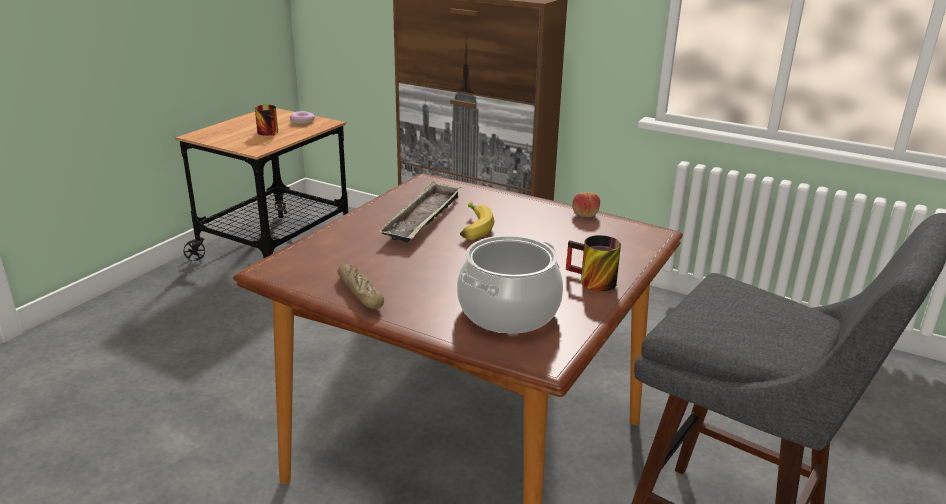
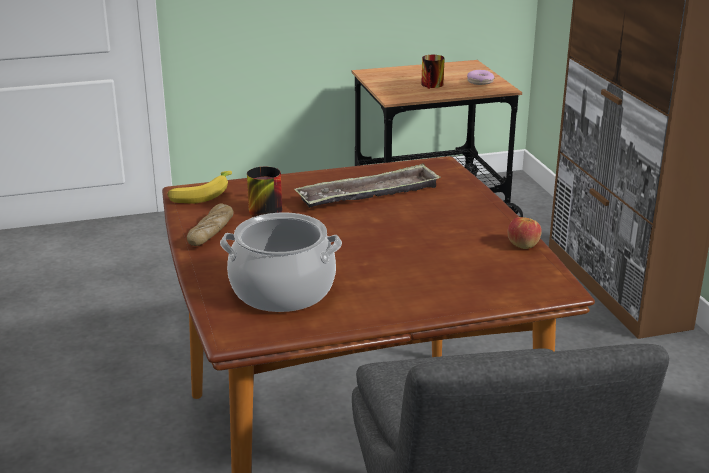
camera: 45 degrees right, 0 degrees up
banana [460,201,495,240] -> banana moved to [168,171,232,203]
mug [566,235,621,291] -> mug moved to [247,167,282,217]

